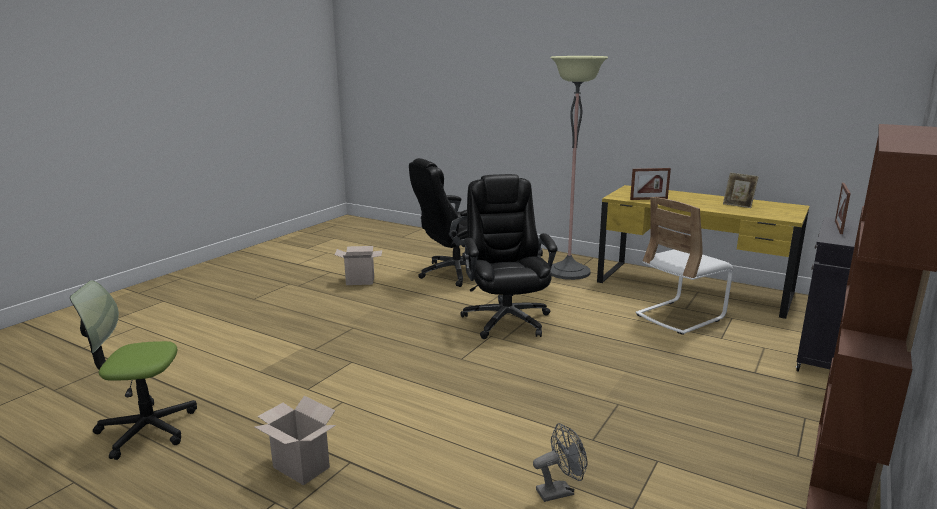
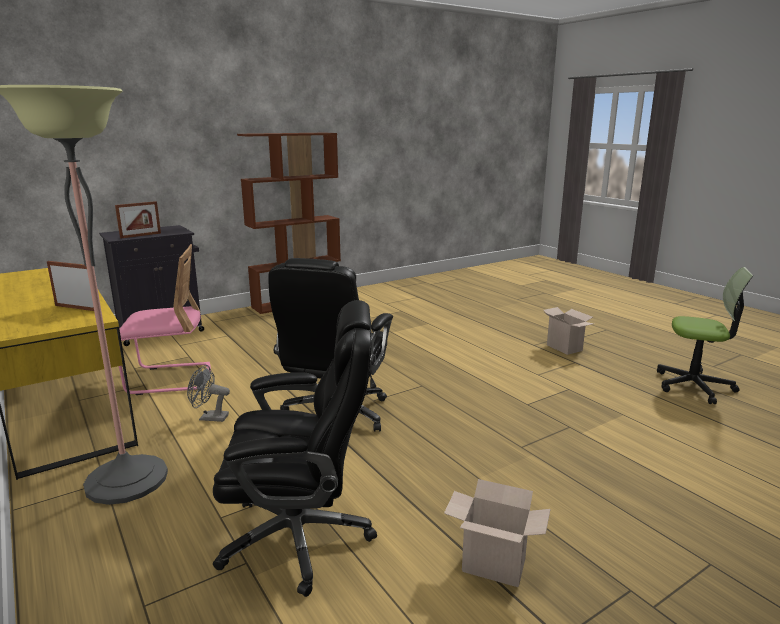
camera: 155 degrees left, 0 degrees up
grey fan [533,423,588,502] -> grey fan moved to [187,365,230,422]
white chair [636,197,733,335] -> pink chair [119,244,211,395]
picture frame [723,173,759,208] -> none

